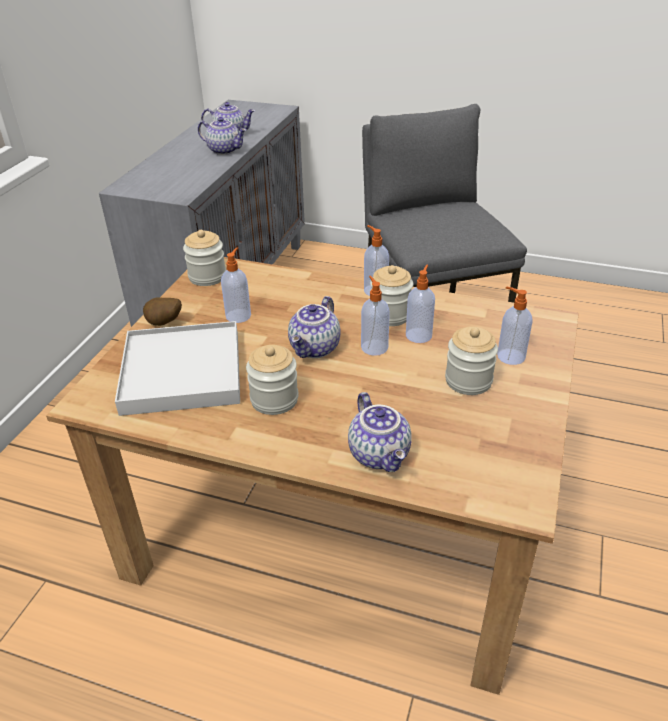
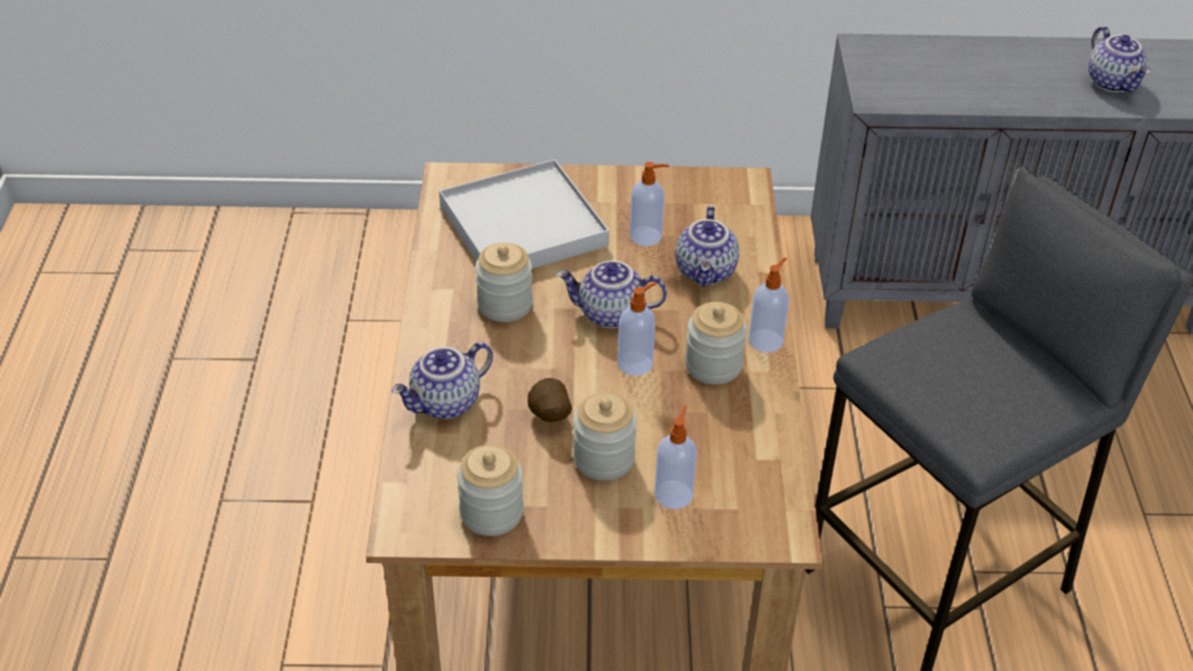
camera: 70 degrees right, 5 degrees up
potato [143,297,182,326] -> potato moved to [528,378,572,422]
jar [183,230,226,286] -> jar moved to [457,445,524,536]
teapot [198,117,247,155] -> teapot moved to [675,206,739,287]
soap dispenser [406,265,435,343] -> none

